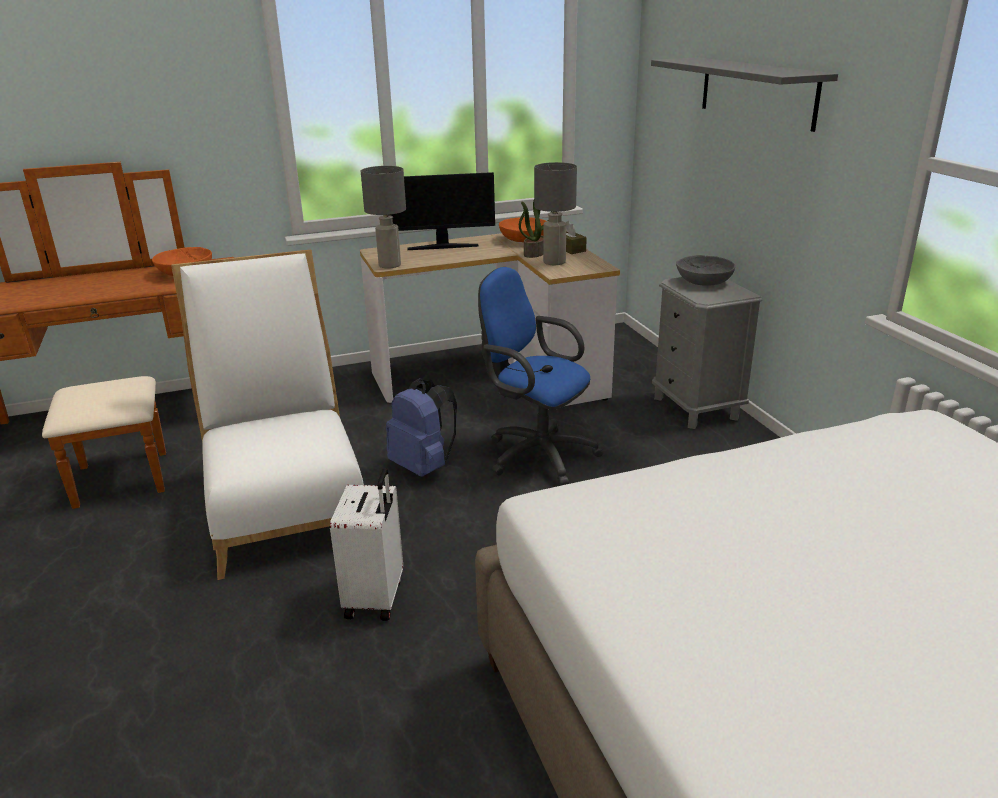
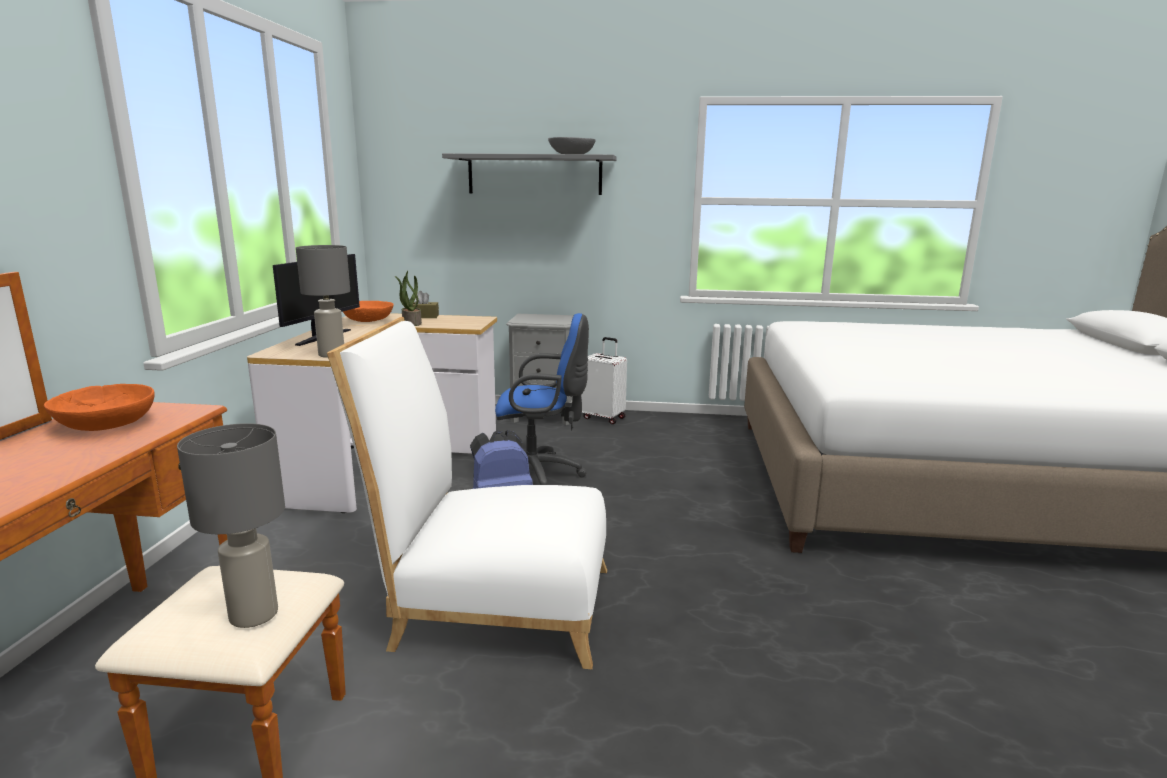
camera: 65 degrees left, 10 degrees down
white suitcase [330,468,403,621] -> white suitcase moved to [581,337,627,424]
blue office chair [478,267,603,486] -> blue office chair turned 150 degrees counterclockwise [495,313,589,485]
grey table lamp [534,162,577,265] -> grey table lamp moved to [177,423,285,628]
grey bowl [676,255,735,286] -> grey bowl moved to [548,137,596,154]

